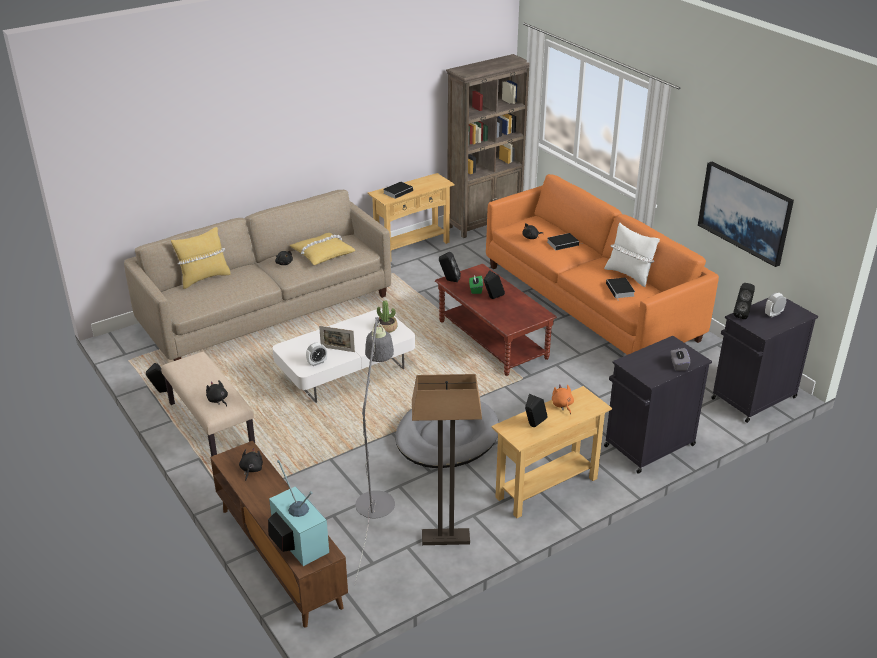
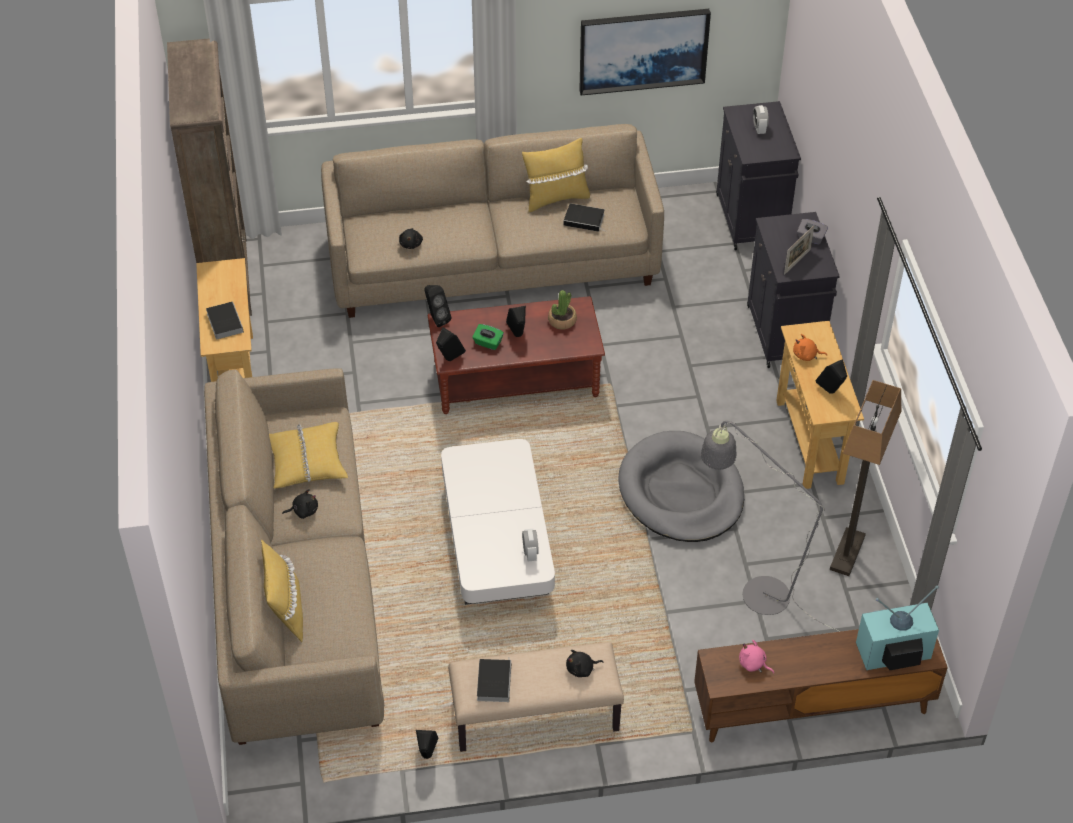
camera: 65 degrees left, 15 degrees up
black plush toy [239,448,263,481] -> pink plush toy [739,640,774,674]
picture frame [319,326,355,352] -> picture frame moved to [784,225,814,275]
potted plant [377,300,398,333] -> potted plant moved to [548,290,577,330]
orange sofa [486,174,719,355] -> beige sofa [321,124,664,318]
book [547,233,582,251] -> book moved to [477,657,511,702]
white pillow [604,223,660,287] -> yellow pillow [522,138,590,212]
black speaker [733,283,755,319] -> black speaker moved to [424,285,451,327]

